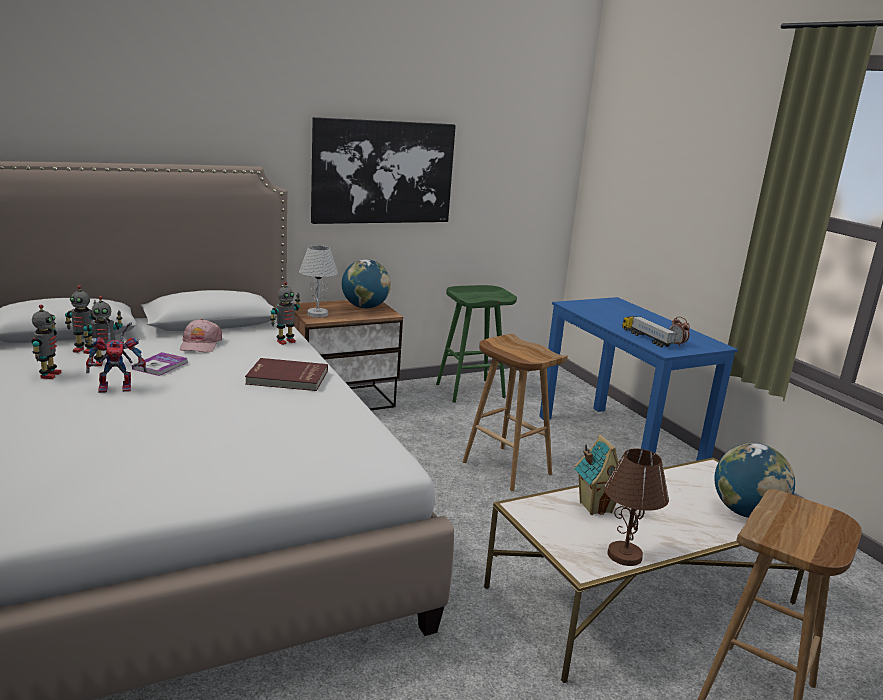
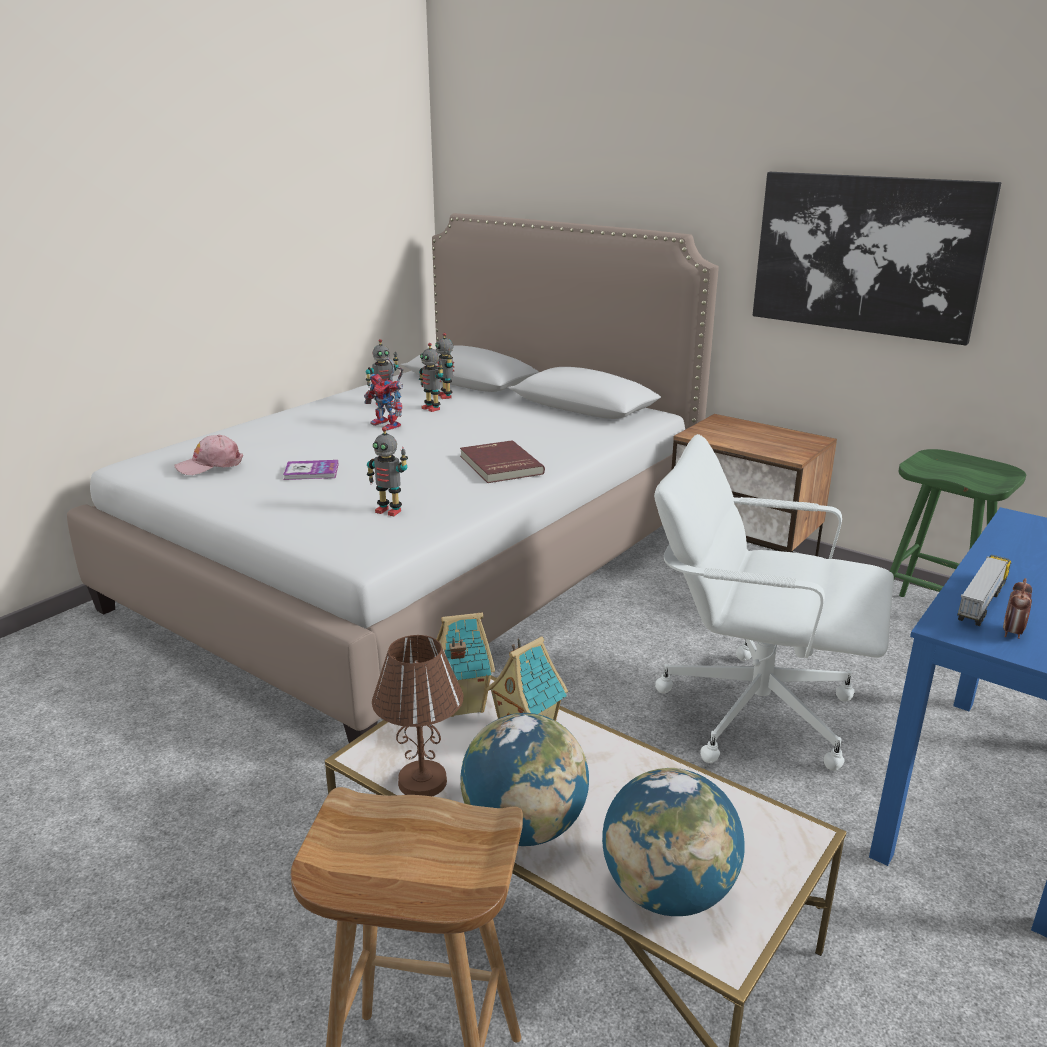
camera: 65 degrees right, 5 degrees up
book [132,352,188,376] -> book moved to [283,460,339,480]
pink cap [180,319,222,352] -> pink cap moved to [174,434,243,475]
toy robot [270,281,300,345] -> toy robot moved to [367,427,408,516]
white table lamp [299,245,338,317] -> none
globe [342,259,391,309] -> globe moved to [460,713,589,846]
brown stool [463,334,568,491] -> white office chair [654,434,894,771]
none -> toy house [436,612,495,717]

